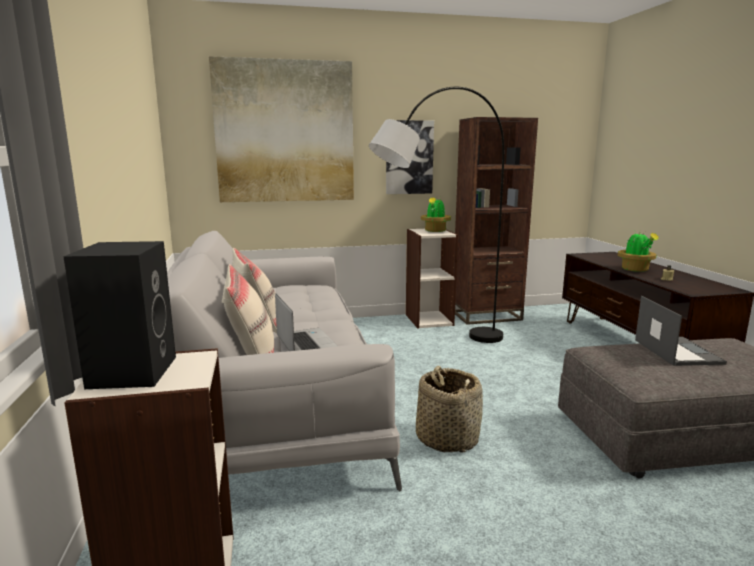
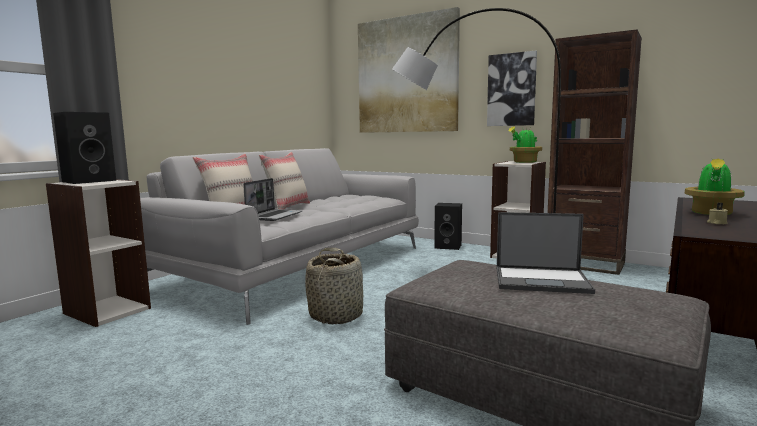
camera: 45 degrees right, 5 degrees down
laptop [635,296,727,366] -> laptop turned 60 degrees clockwise [497,212,595,294]
none -> black speaker [434,203,462,250]

